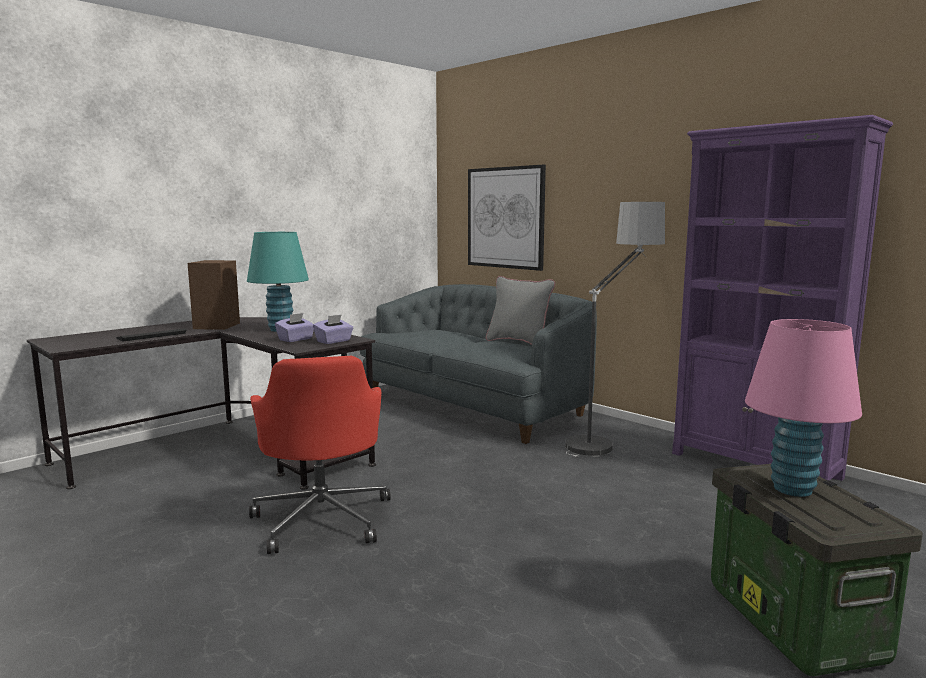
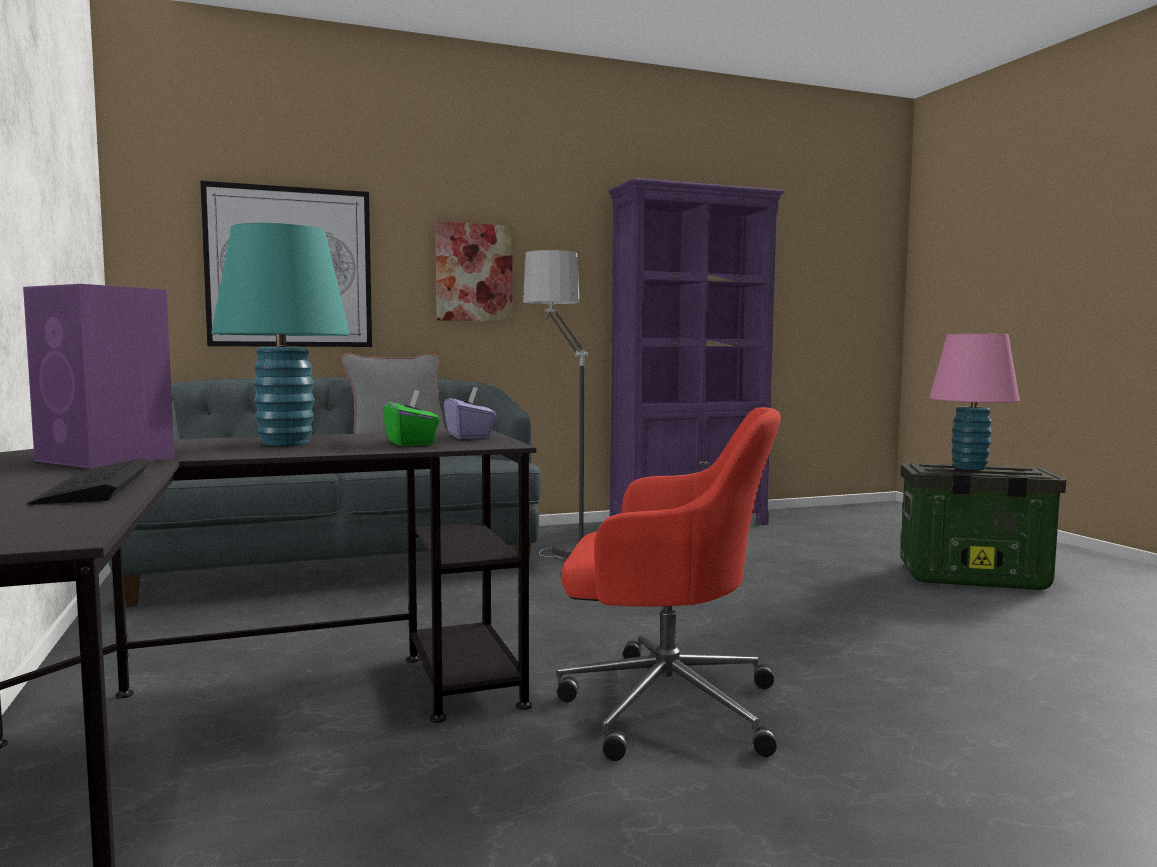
camera: 65 degrees left, 5 degrees down
brown speaker [188,260,240,330] -> purple speaker [23,284,174,469]
purple tissue box [275,313,314,342] -> green tissue box [383,390,439,446]
none -> picture [435,221,512,322]

